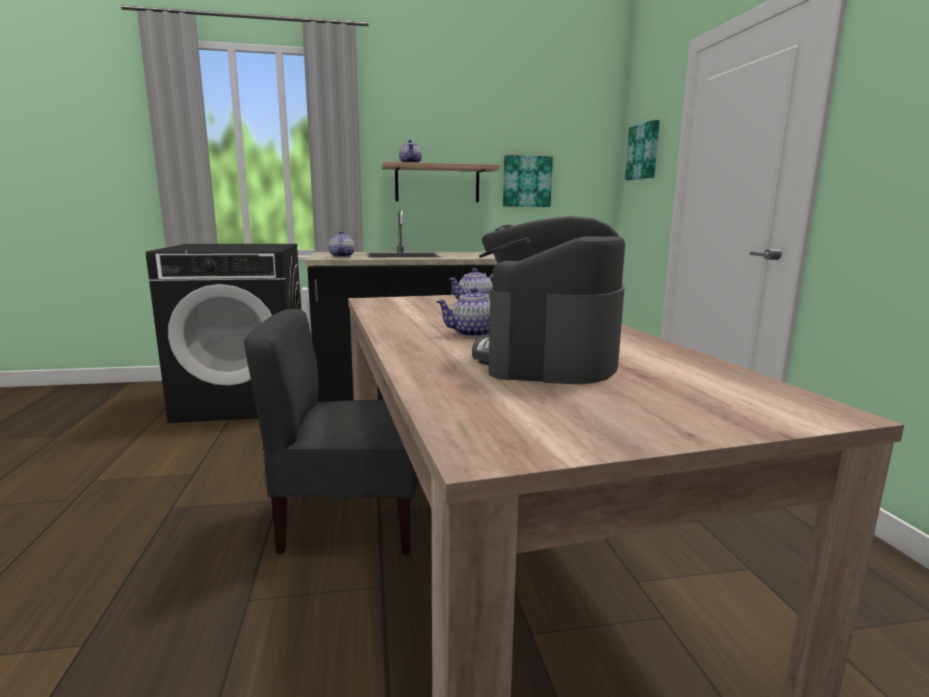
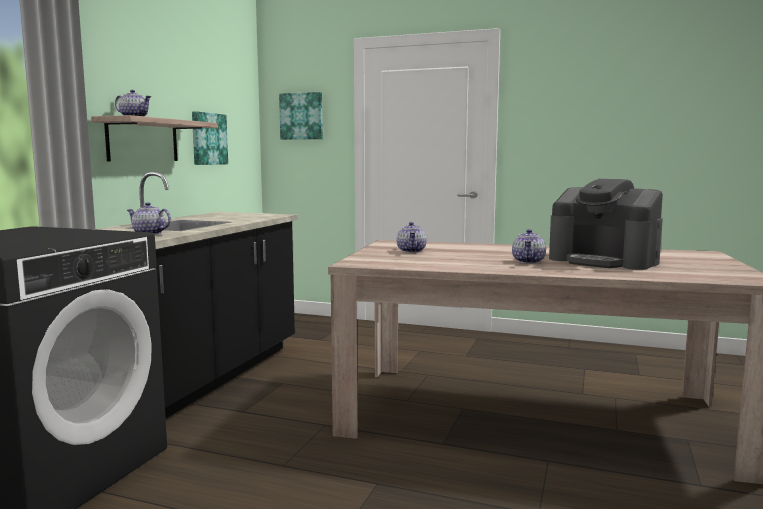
camera: 60 degrees left, 5 degrees down
grey chair [244,309,419,555] -> none

